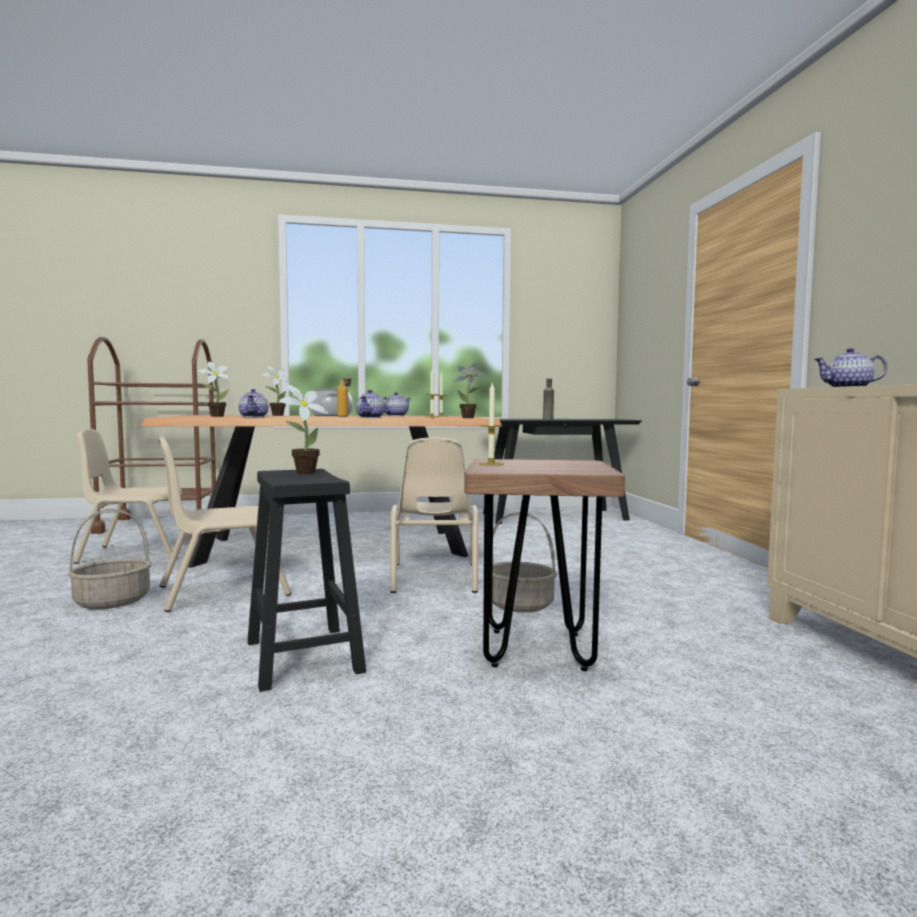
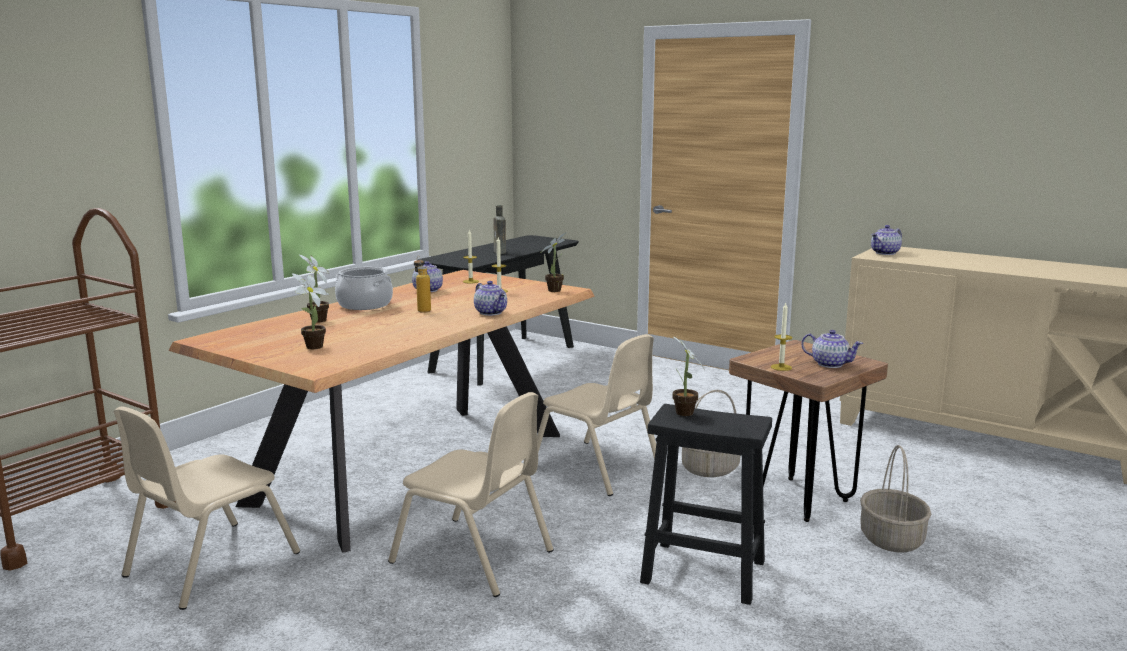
camera: 45 degrees left, 10 degrees up
basket [68,509,152,609] -> basket moved to [860,445,931,553]
beige chair [159,437,291,612] -> beige chair turned 75 degrees counterclockwise [388,392,554,597]
teapot [238,389,269,417] -> teapot moved to [801,330,863,368]

